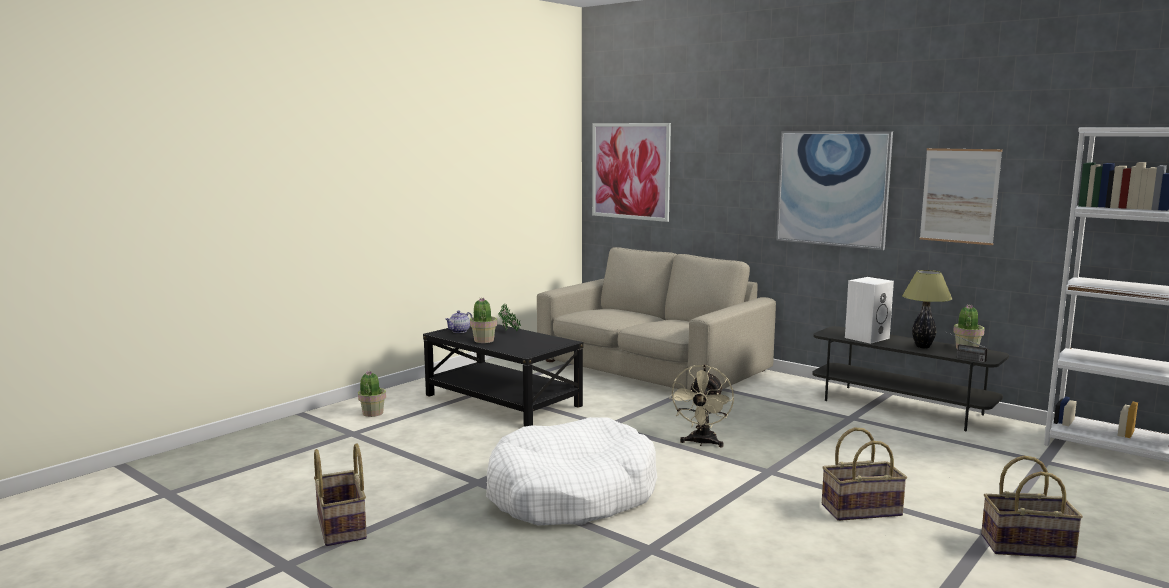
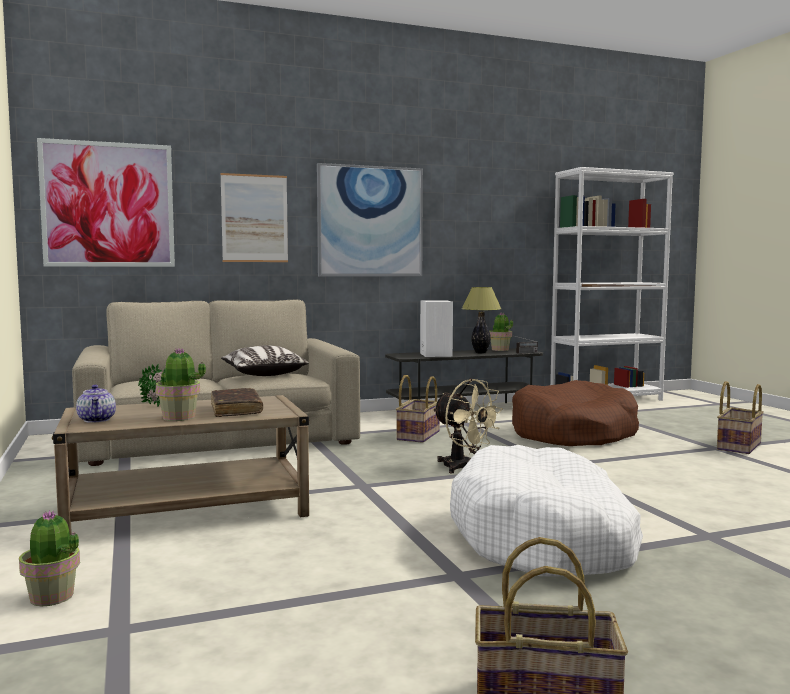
camera: 60 degrees left, 5 degrees down
black coffee table [423,324,583,426] -> beige coffee table [52,395,309,535]
basket [822,427,907,521] -> basket moved to [396,375,440,443]
picture [920,148,1002,245] -> picture moved to [220,173,288,262]
none -> brown book [211,388,263,417]
none -> pillow [221,345,309,376]
none -> brown dog bed [512,380,639,446]

